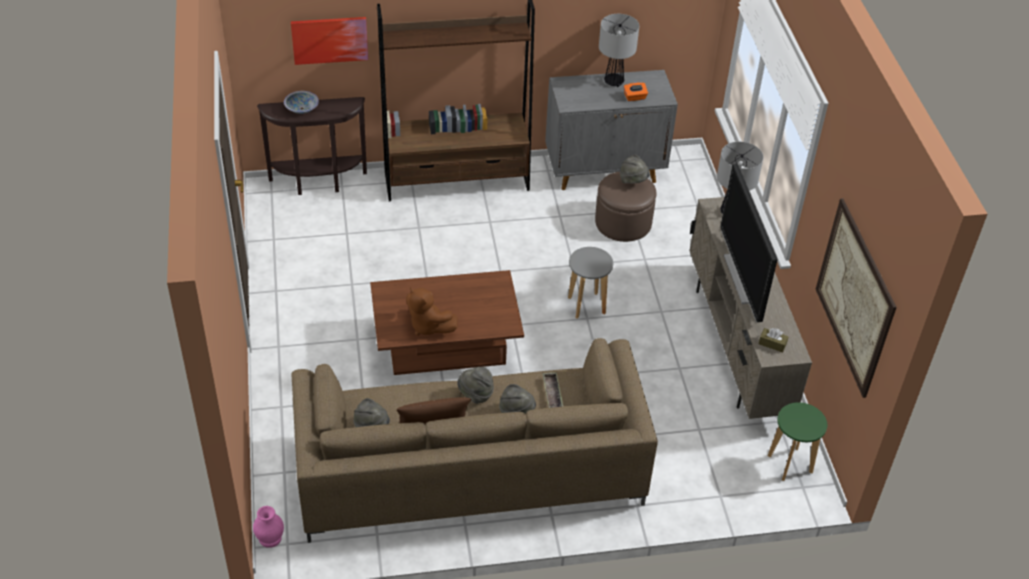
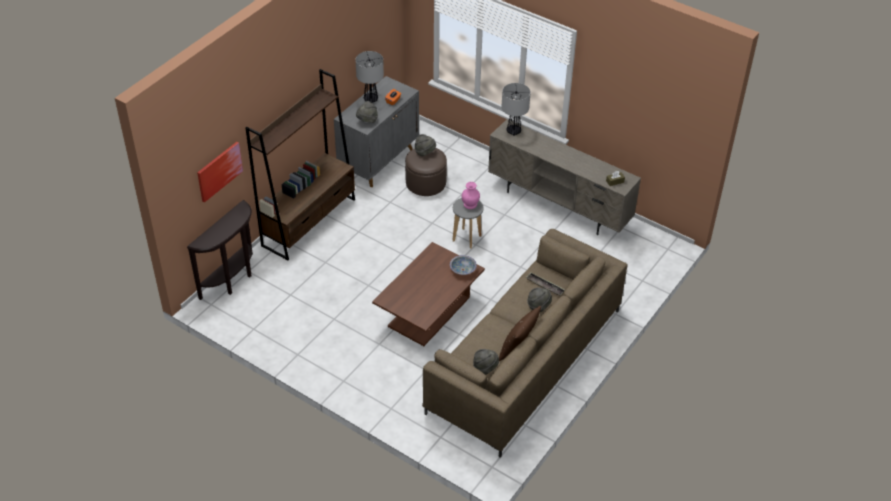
camera: 45 degrees left, 0 degrees up
pink vase [253,506,284,548] -> pink vase moved to [462,182,480,209]
bowl [284,91,319,114] -> bowl moved to [450,255,477,275]
brown plush toy [406,287,458,336] -> none
grey hat [457,367,494,404] -> grey hat moved to [356,101,378,123]
television [720,164,777,323] -> none
green stool [768,402,827,481] -> none
picture [816,198,897,398] -> none

